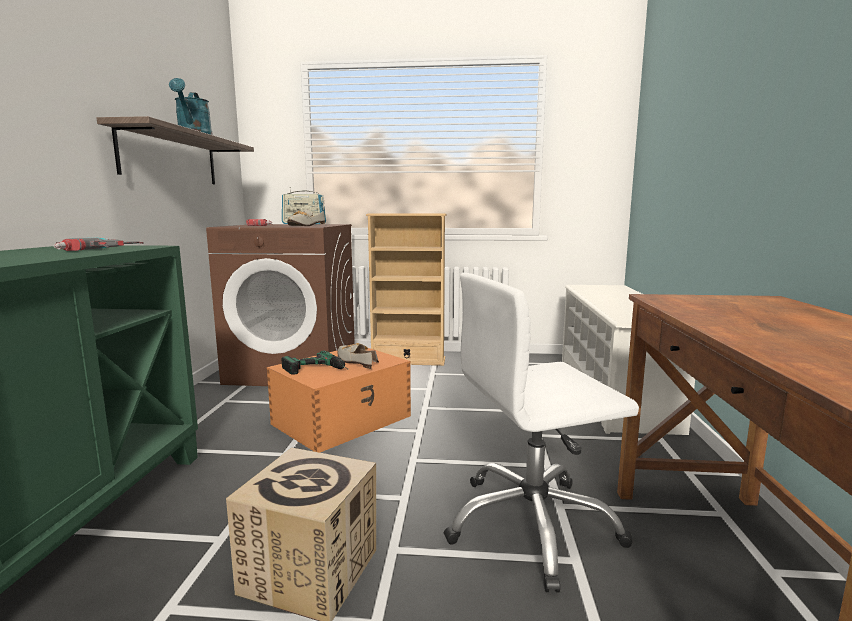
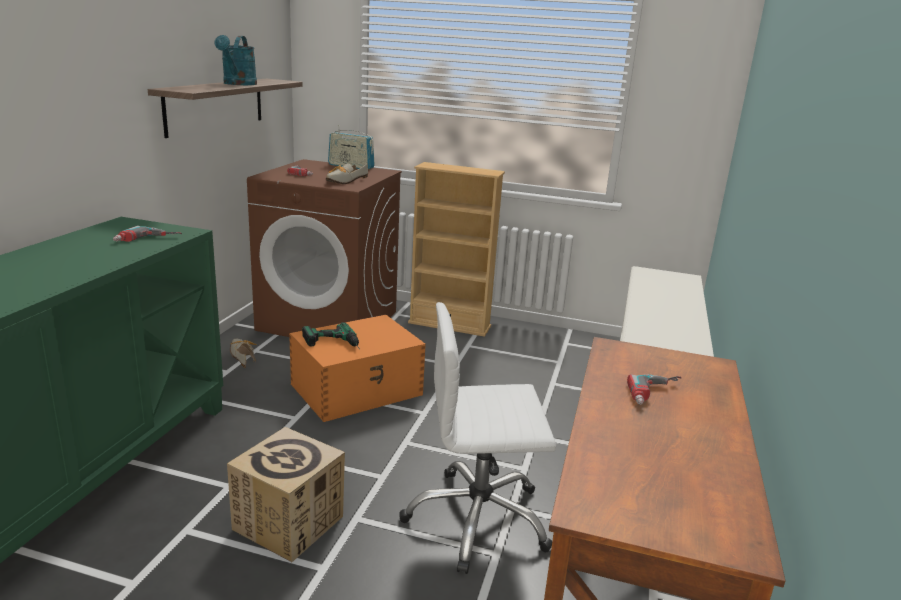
camera: 10 degrees right, 10 degrees up
shoe [337,343,379,369] -> shoe moved to [230,339,257,369]
none -> power drill [627,374,682,404]

